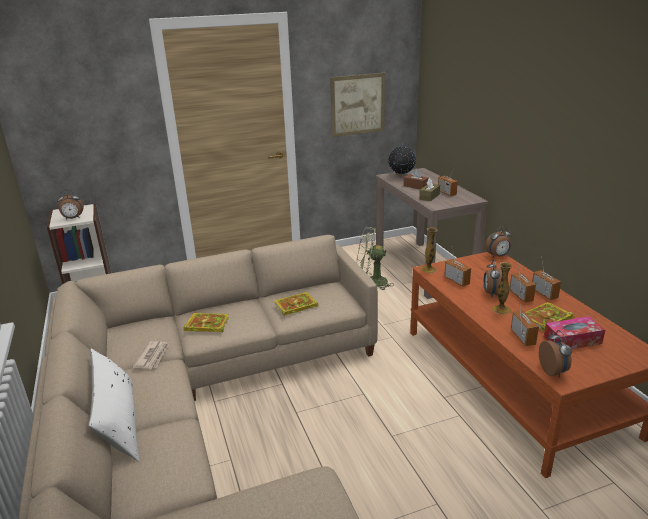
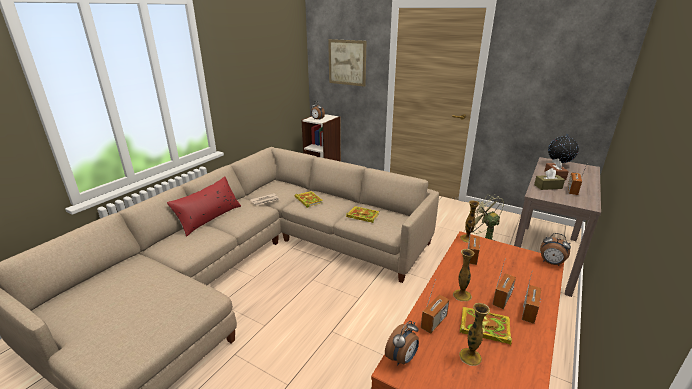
camera: 50 degrees right, 0 degrees up
white pillow [89,349,139,462] -> red pillow [167,176,241,237]
picture [330,73,385,137] -> picture moved to [328,39,366,87]
alarm clock [484,259,502,298] -> none
tissue box [544,316,605,349] -> vase [459,303,490,366]

